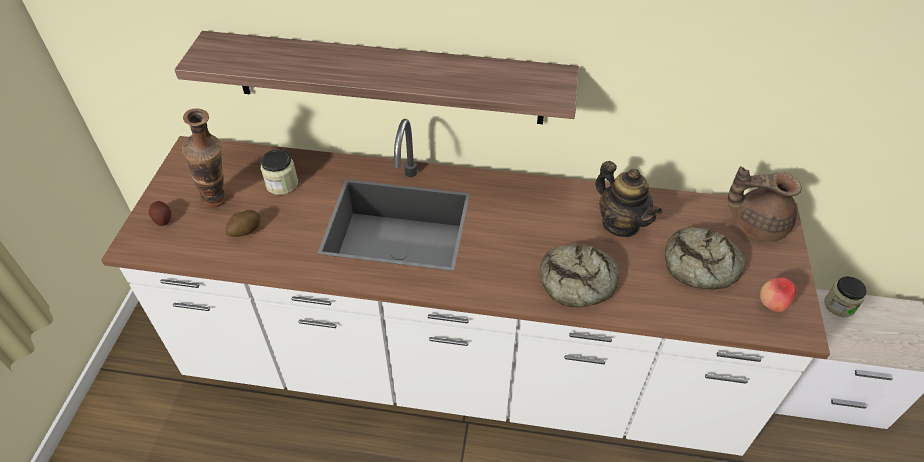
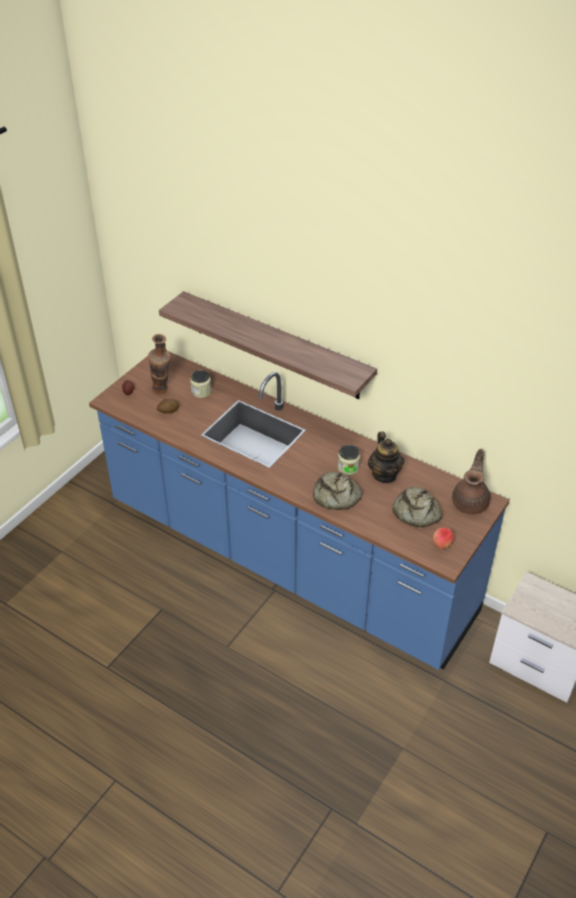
camera: 25 degrees right, 5 degrees down
white counter [101,119,830,456] -> blue counter [89,351,509,670]
brown teapot [728,166,802,242] -> brown teapot turned 75 degrees clockwise [452,449,490,514]
jar [824,276,867,317] -> jar moved to [338,445,360,475]

